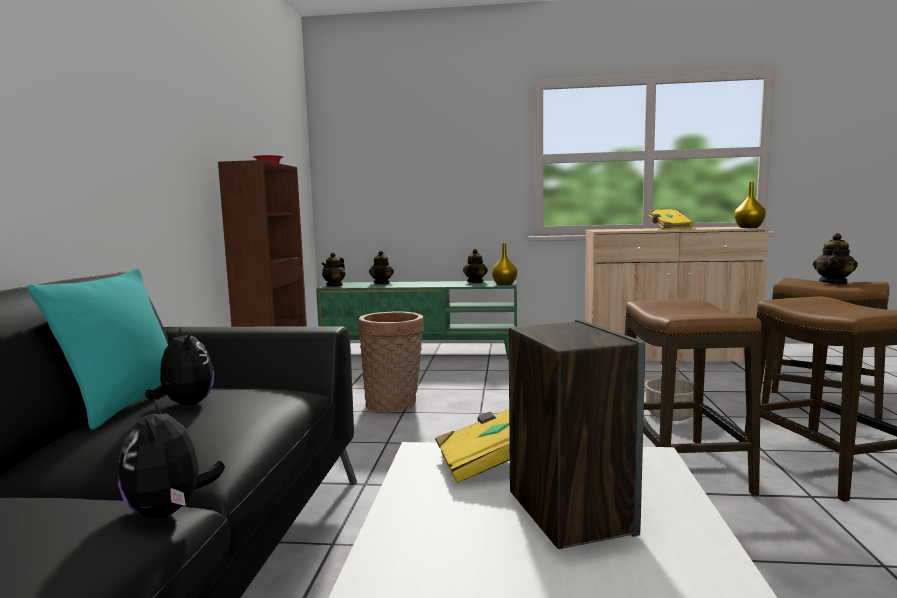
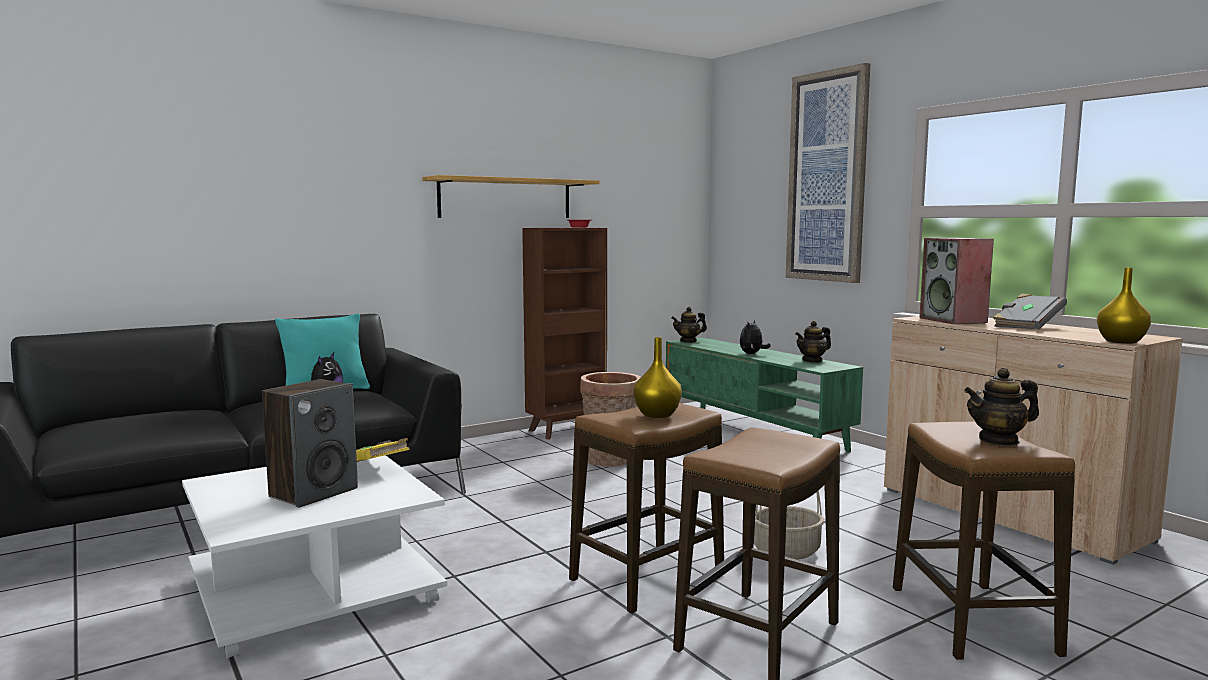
camera: 50 degrees right, 0 degrees up
plush toy [118,398,225,518] -> plush toy moved to [740,320,770,354]
teapot [369,251,394,284] -> none
yellow vase [492,243,517,285] -> yellow vase moved to [633,337,682,418]
yellow book [648,209,693,230] -> grey book [993,294,1067,330]
none -> shelf [422,175,599,218]
none -> picture [786,63,870,283]
none -> speaker [919,238,994,324]

